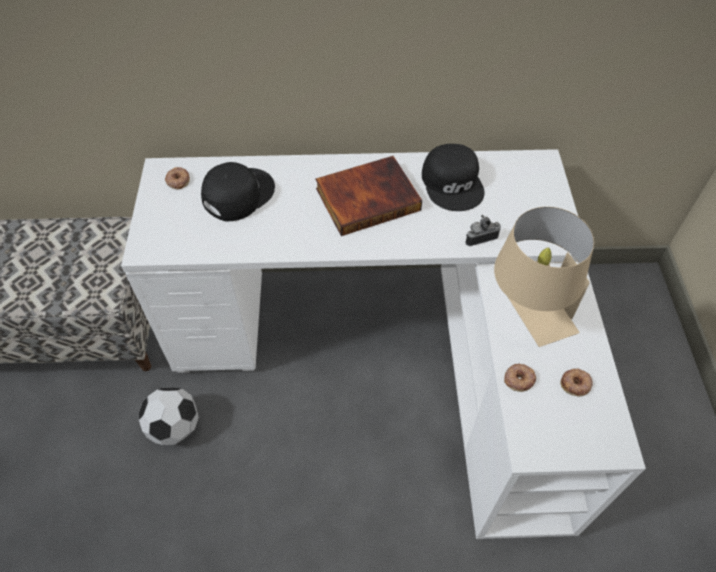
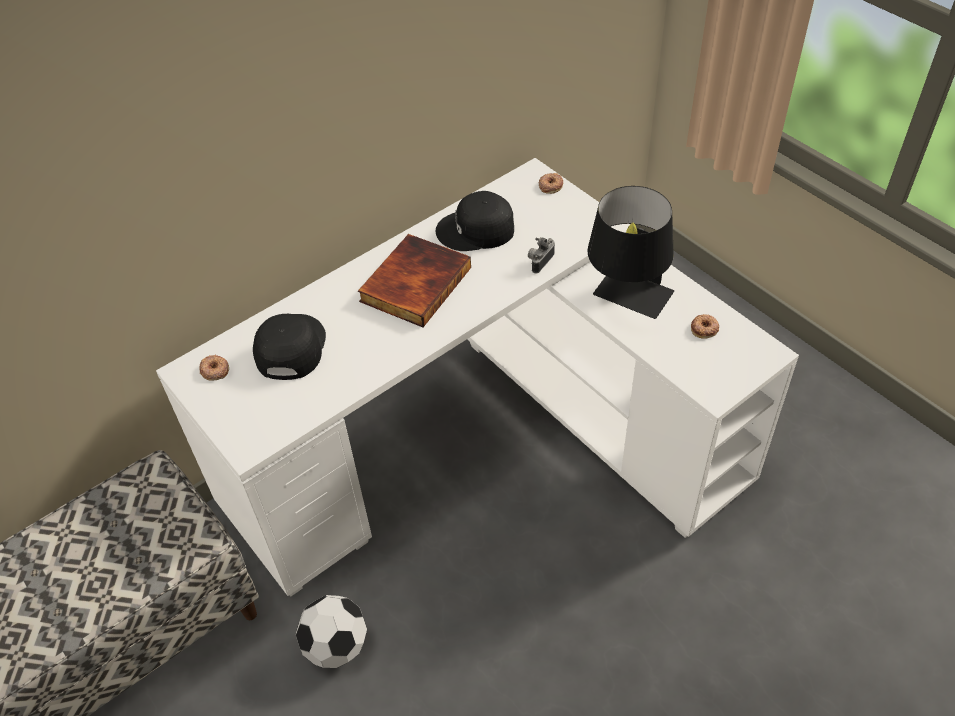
camera: 35 degrees left, 5 degrees down
black cap [422,144,485,211] -> black cap turned 135 degrees clockwise [436,191,514,251]
beige table lamp [494,207,594,347] -> black table lamp [588,186,674,319]
donut [504,364,536,392] -> donut moved to [539,173,563,194]

